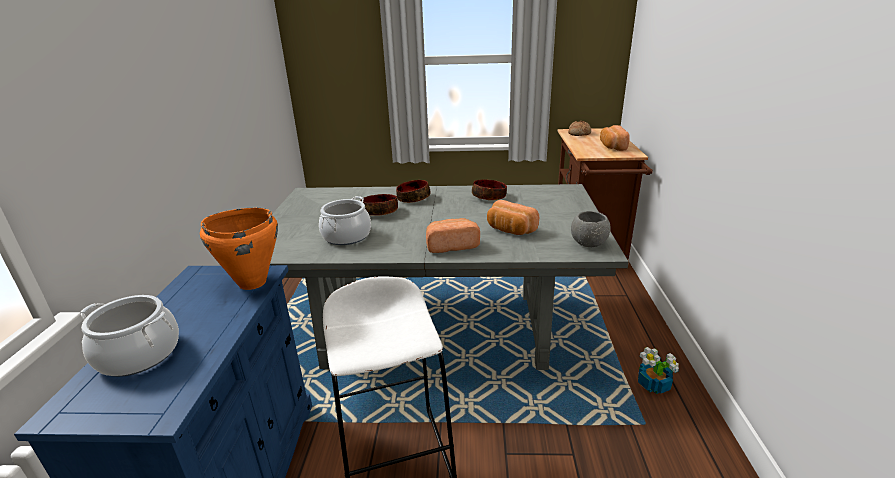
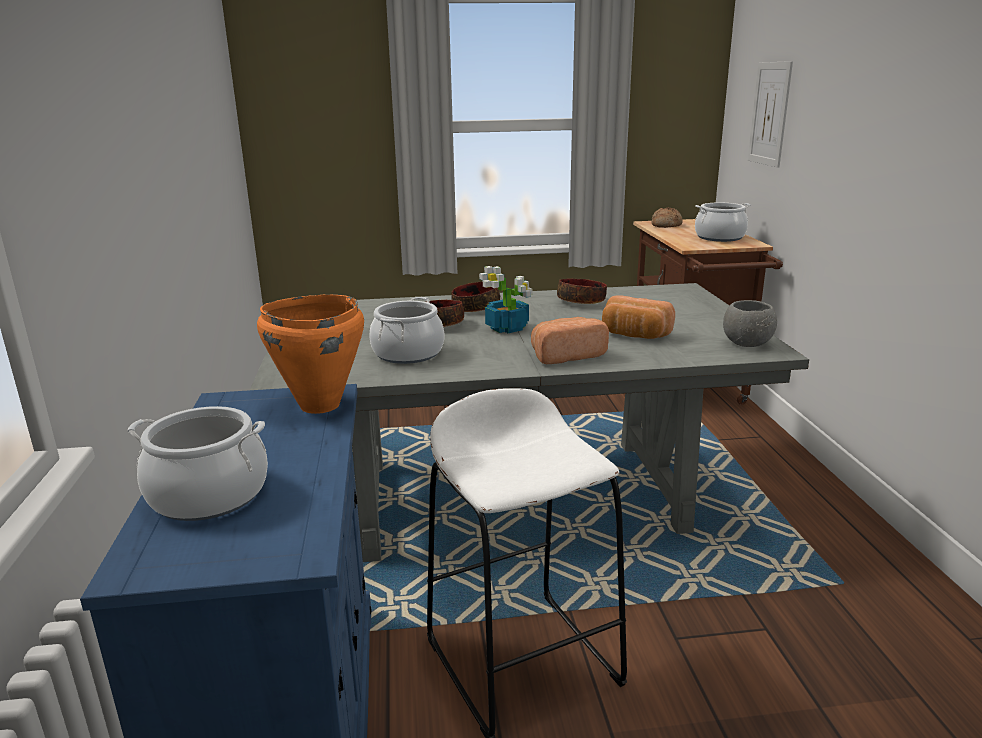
camera: 10 degrees left, 5 degrees down
bread [600,125,629,151] -> cooking pot [695,202,751,242]
potted plant [638,347,679,394] -> potted plant moved to [479,266,532,333]
none -> picture [748,61,793,168]

